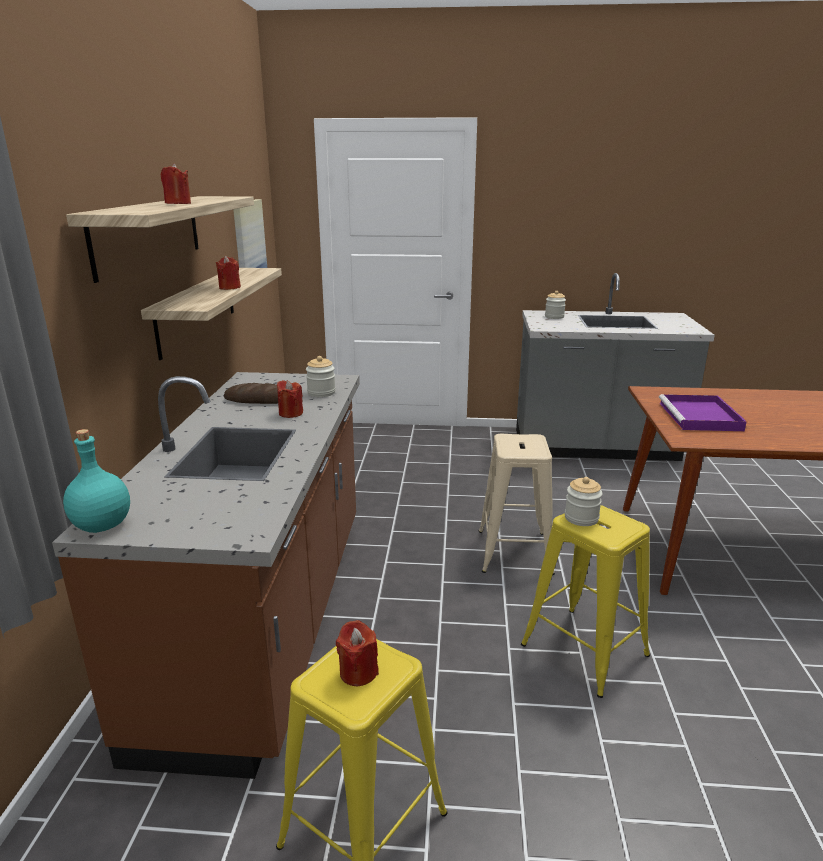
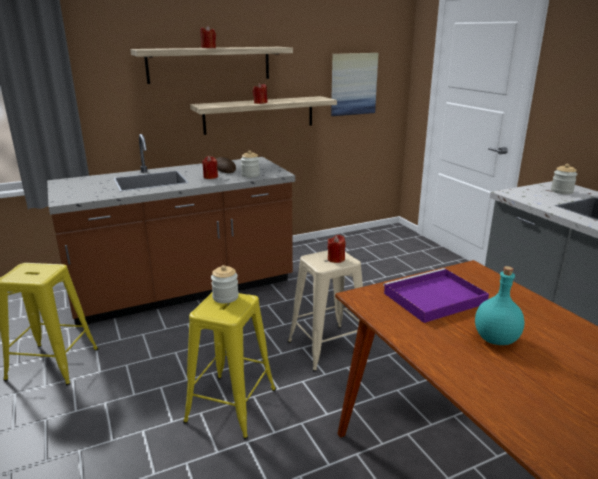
camera: 60 degrees right, 0 degrees up
turquoise bottle [63,429,130,533] -> turquoise bottle moved to [475,266,524,345]
red candle [336,620,379,687] -> red candle moved to [327,235,346,263]

